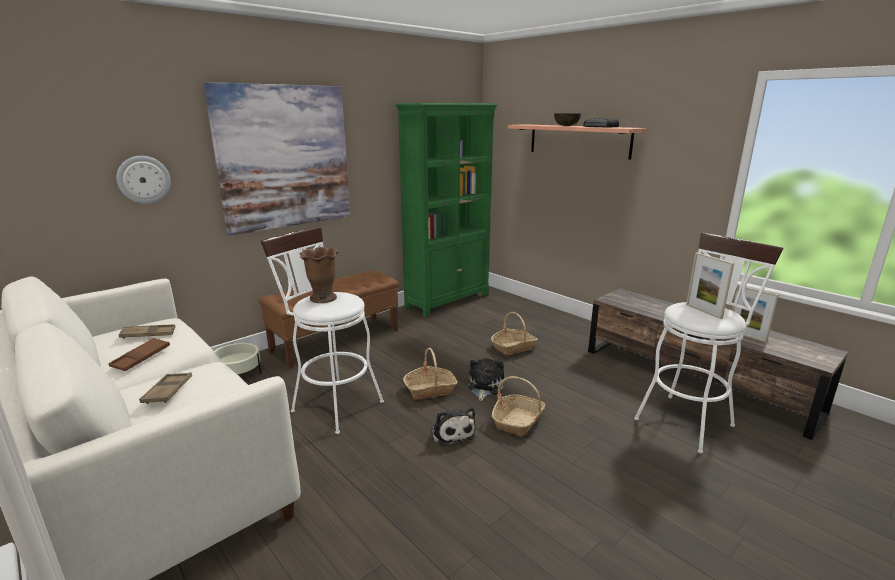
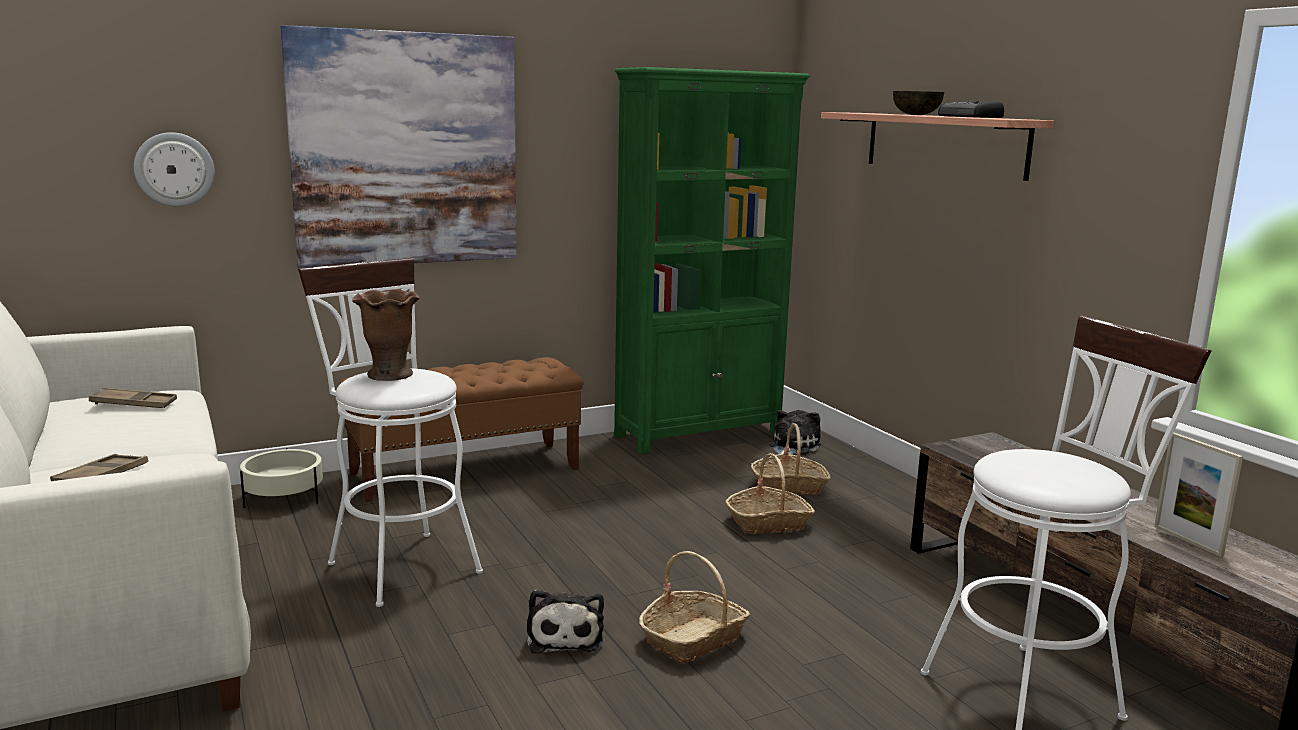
camera: 15 degrees right, 5 degrees down
brown tray [109,338,170,371] -> none
basket [403,348,458,400] -> basket moved to [751,423,831,495]
plush toy [468,359,504,401] -> plush toy moved to [769,410,821,455]
picture frame [686,252,734,319] -> none

